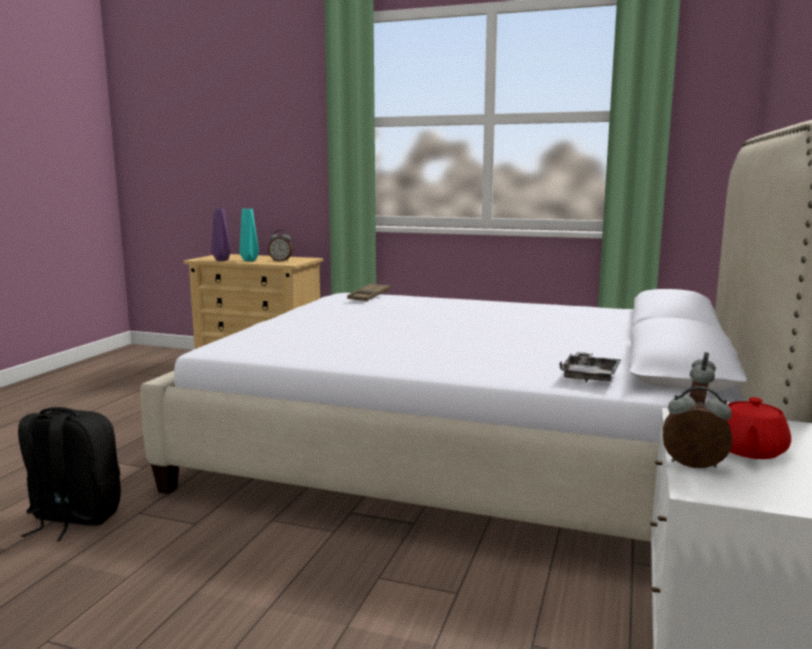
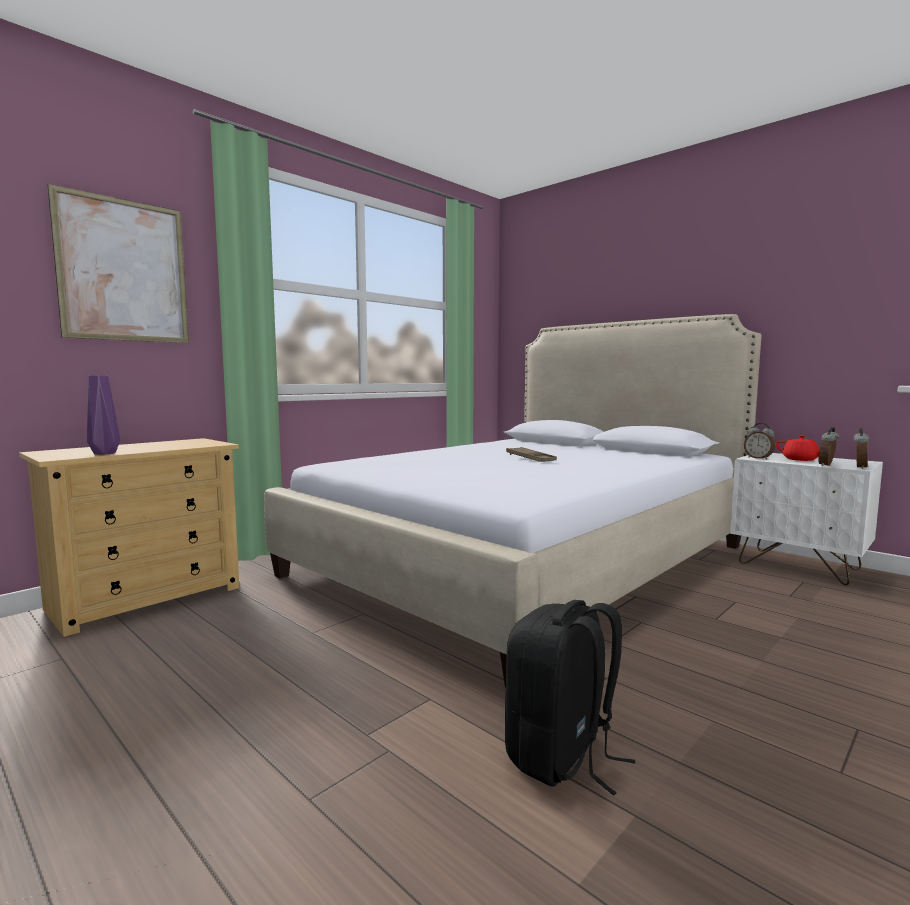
camera: 65 degrees left, 5 degrees down
turquoise vase [240,209,259,261] -> none
alarm clock [268,230,293,262] -> alarm clock moved to [853,428,869,469]
brown tray [347,283,391,301] -> brown tray moved to [506,447,557,462]
grey tray [559,352,621,382] -> none
none -> picture [48,184,189,343]

